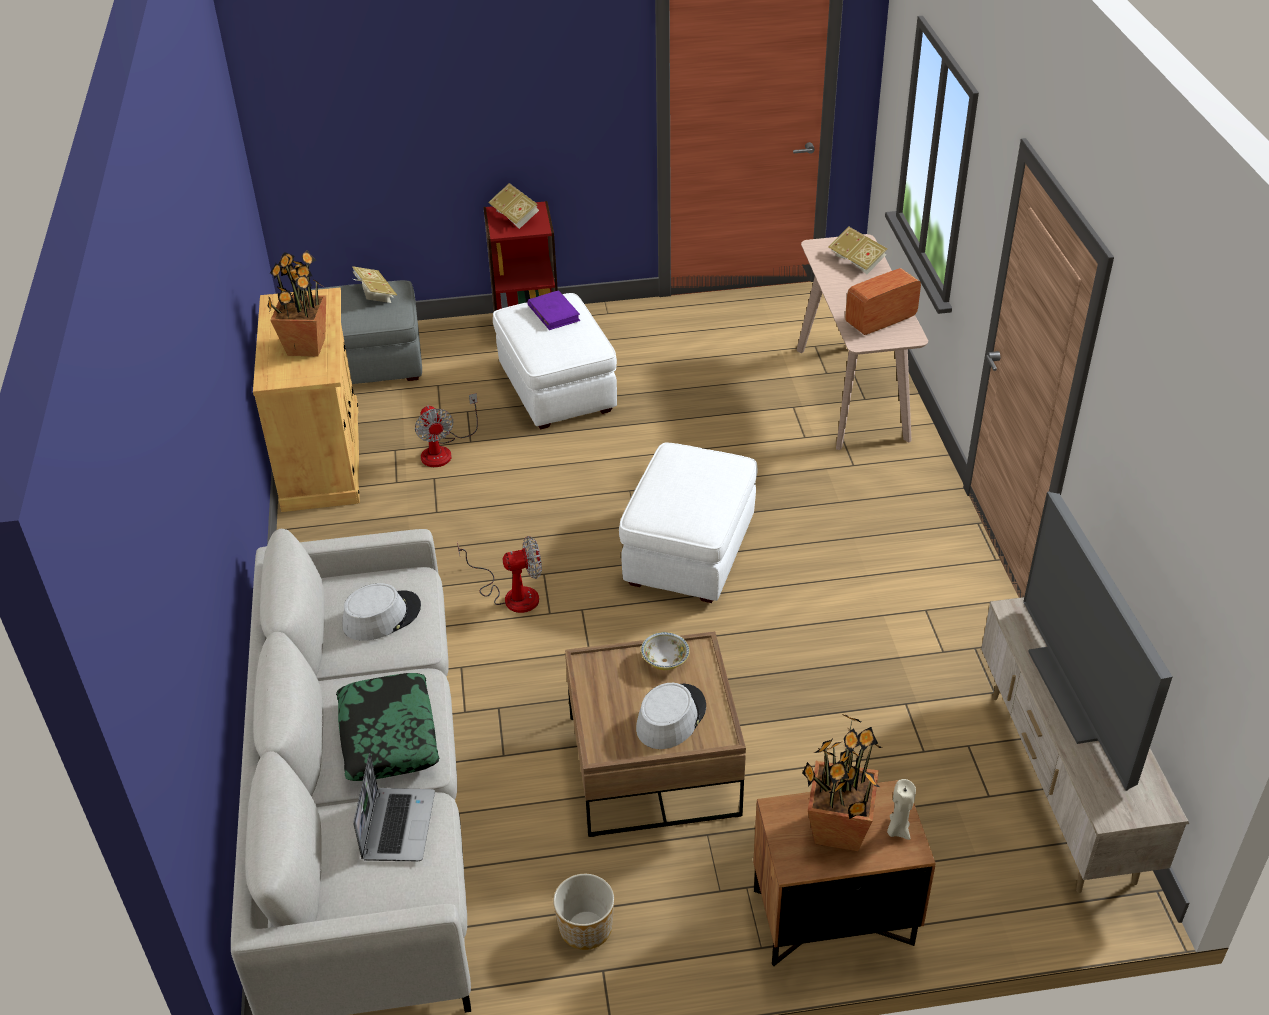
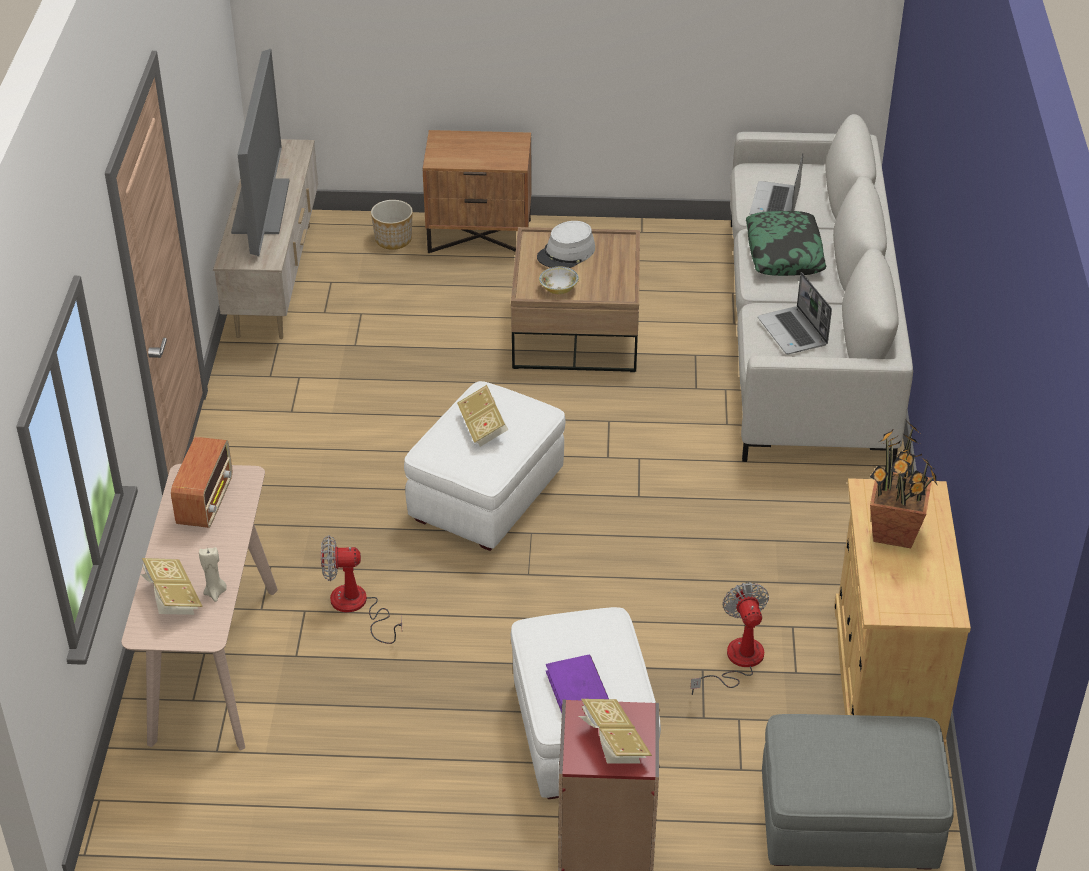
camera: 170 degrees left, 0 degrees up
grey hat [343,583,421,641] -> laptop [758,272,832,354]
book [352,266,397,303] -> book moved to [457,385,509,447]
fan [457,536,542,613] -> fan moved to [321,535,402,644]
planter [553,874,614,950] -> planter moved to [371,200,413,250]
potted plant [802,714,882,851] -> none
radio [845,268,921,335] -> radio turned 60 degrees counterclockwise [171,437,232,528]
beige candle [887,779,916,840] -> beige candle moved to [199,547,227,602]

